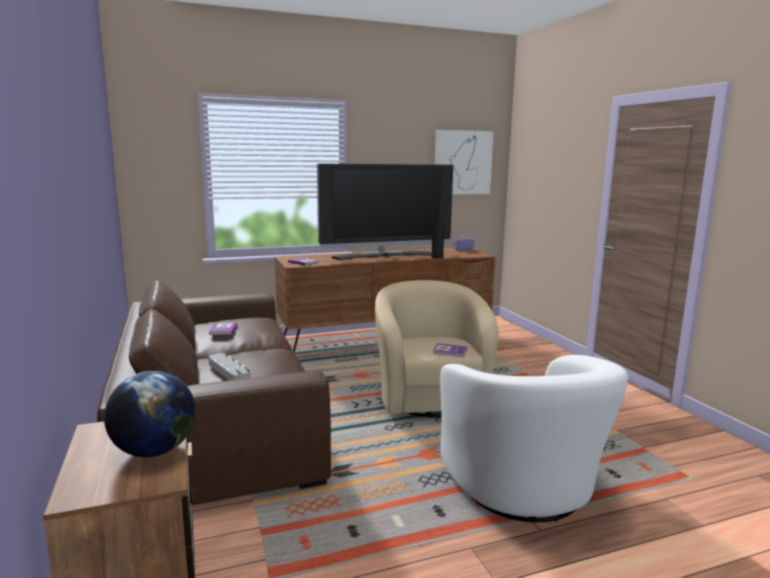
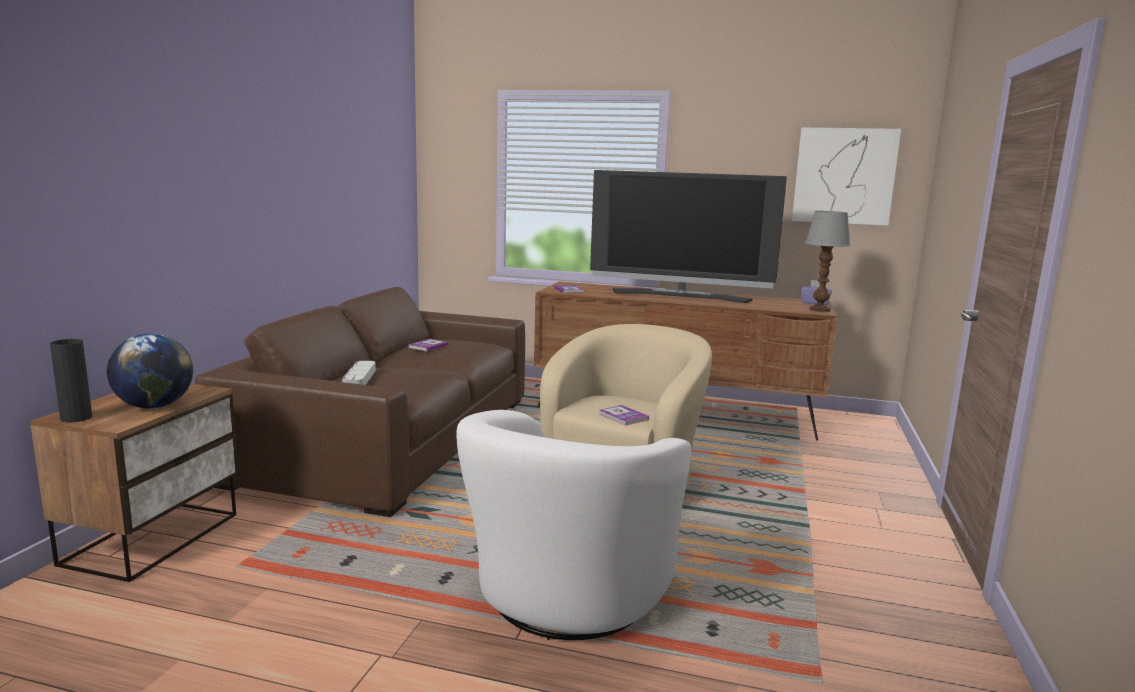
camera: 35 degrees right, 0 degrees up
black vase [432,223,445,259] -> black vase moved to [50,339,92,422]
none -> table lamp [805,211,850,312]

